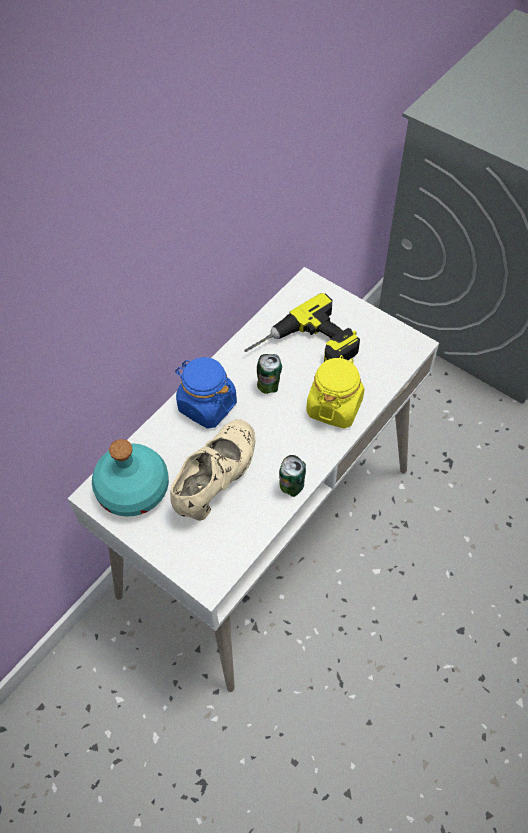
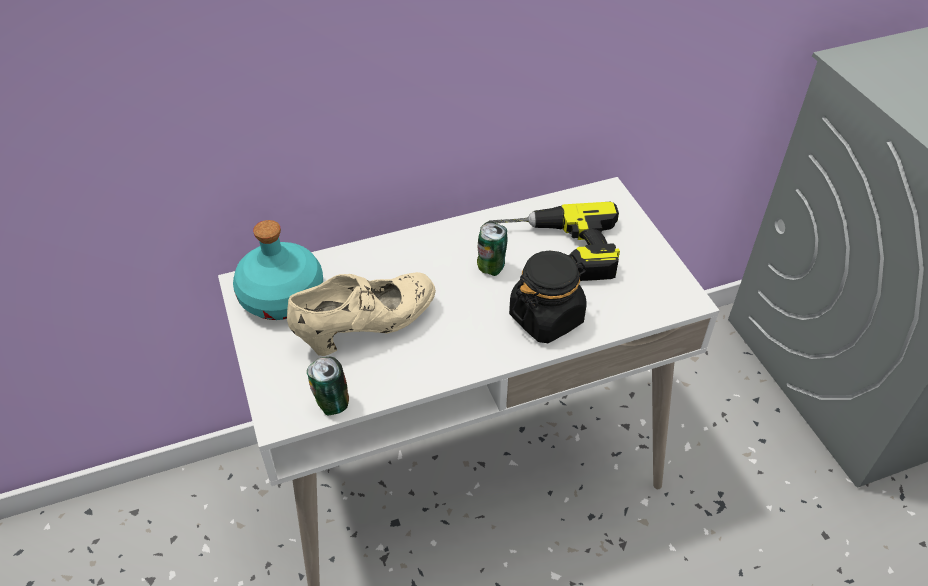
camera: 30 degrees right, 10 degrees down
blue jar [175,357,237,429] -> none
can [279,455,306,497] -> can moved to [307,357,349,415]
yellow jar [306,355,364,429] -> black jar [509,251,586,343]

